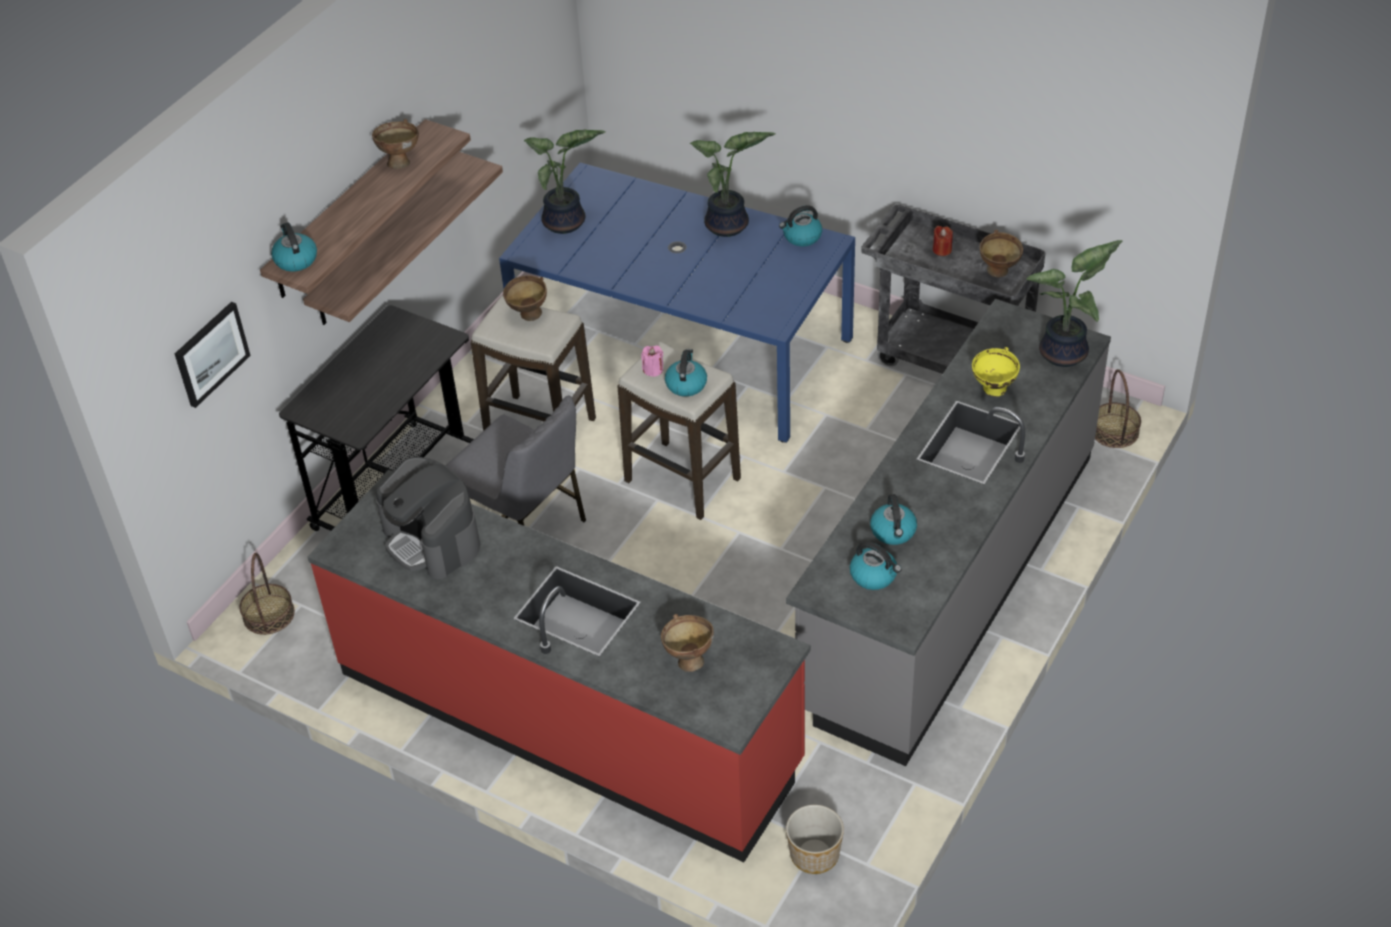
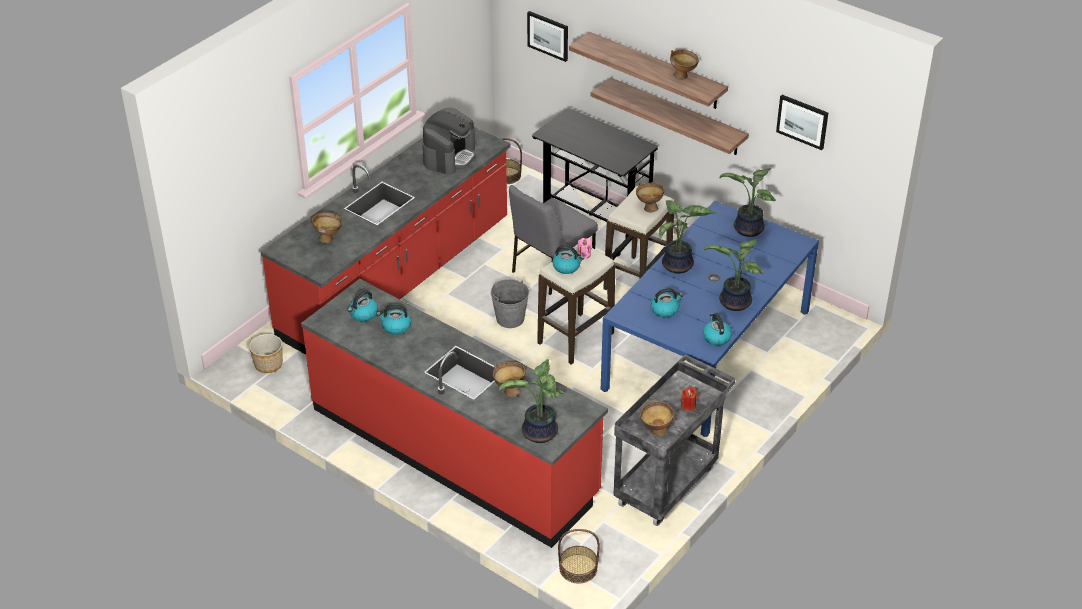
camera: 95 degrees right, 5 degrees down
kettle [271,222,317,272] -> kettle moved to [651,288,683,318]
coffee machine [376,457,480,579] -> coffee machine turned 150 degrees clockwise [423,108,476,175]
grey counter [786,299,1111,766] -> red counter [301,279,608,548]
yellow bowl [972,347,1020,397] -> brown bowl [493,362,525,397]
none -> grey bucket [491,279,529,328]
none -> potted plant [659,200,716,274]
none -> picture [776,95,828,150]

